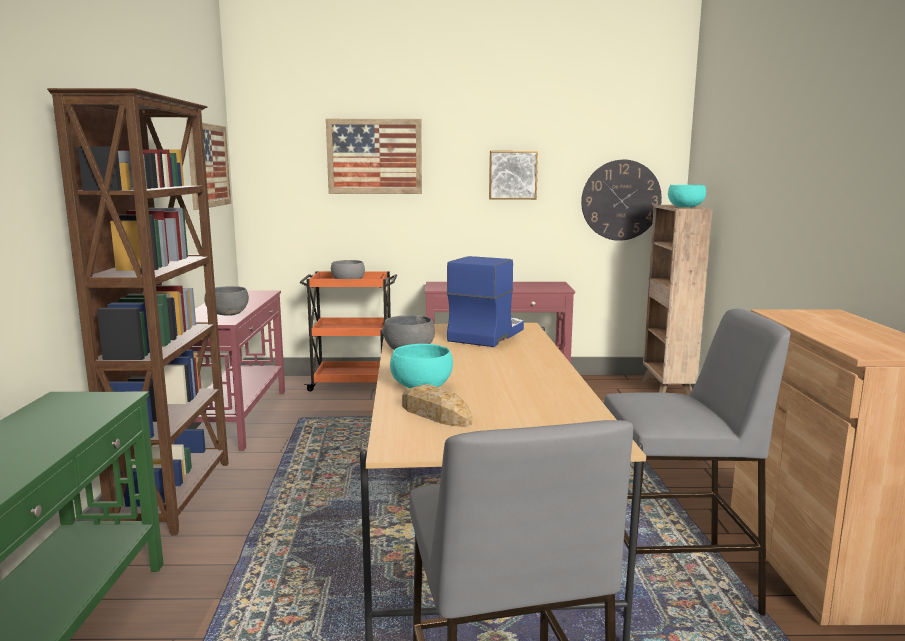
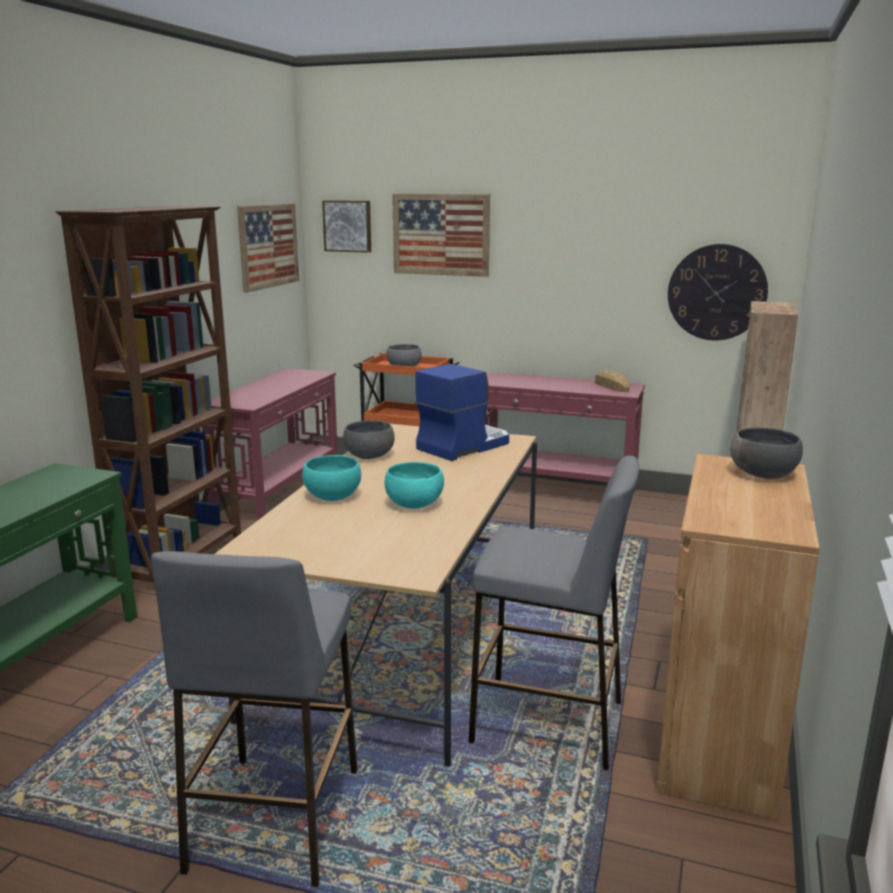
camera: 20 degrees right, 5 degrees up
grey bowl [205,286,249,316] -> grey bowl moved to [730,427,803,479]
bread [402,384,472,427] -> bread moved to [595,371,630,392]
picture [489,151,538,200] -> picture moved to [322,200,371,253]
turquoise bowl [668,185,706,207] -> turquoise bowl moved to [385,462,444,509]

